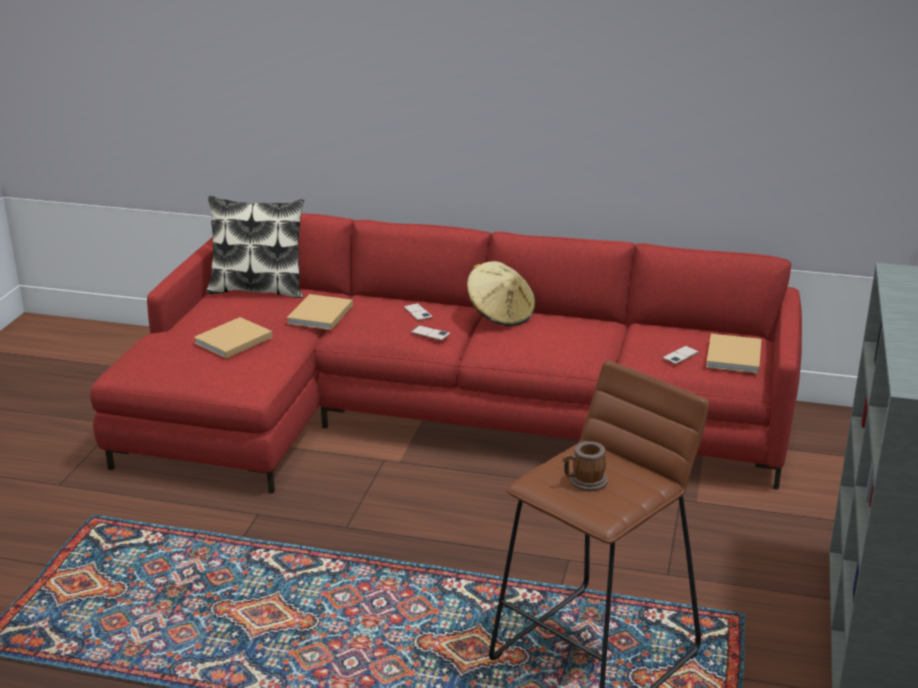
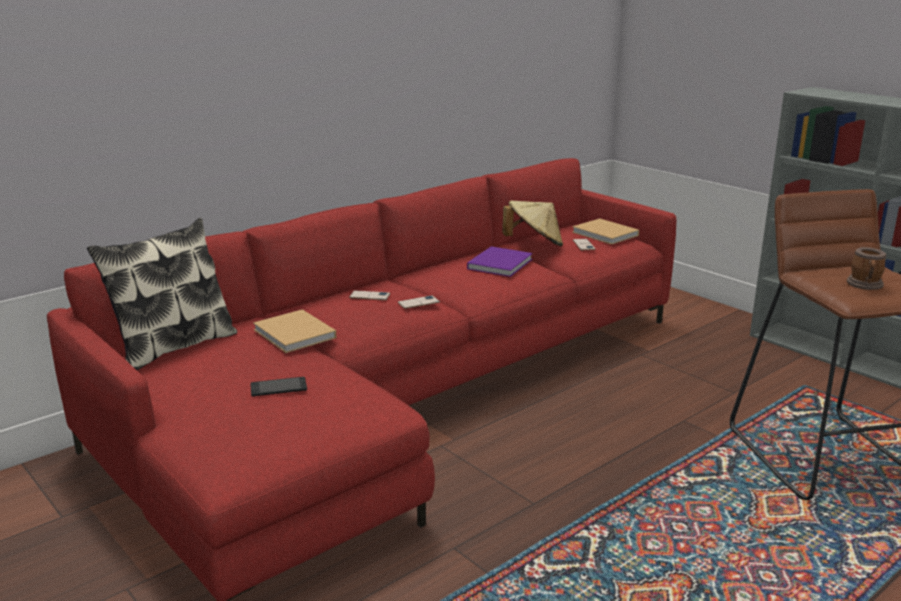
camera: 55 degrees left, 5 degrees down
beige book [194,317,273,359] -> phone [250,377,307,397]
beige hat [467,261,535,326] -> beige hat moved to [502,201,563,246]
none -> purple book [467,246,533,277]

